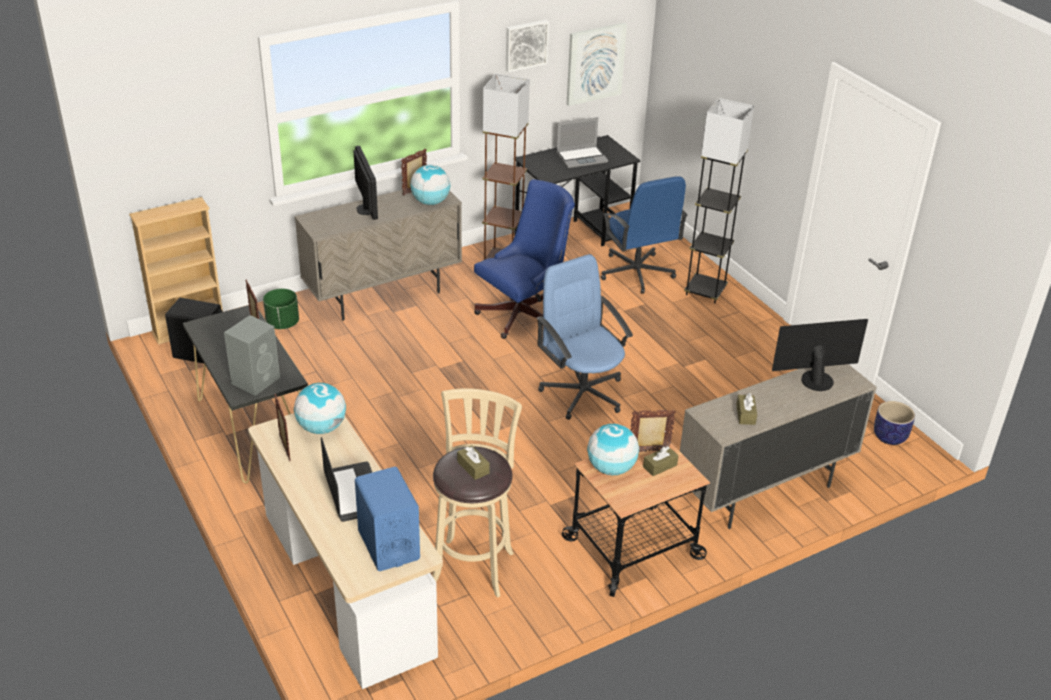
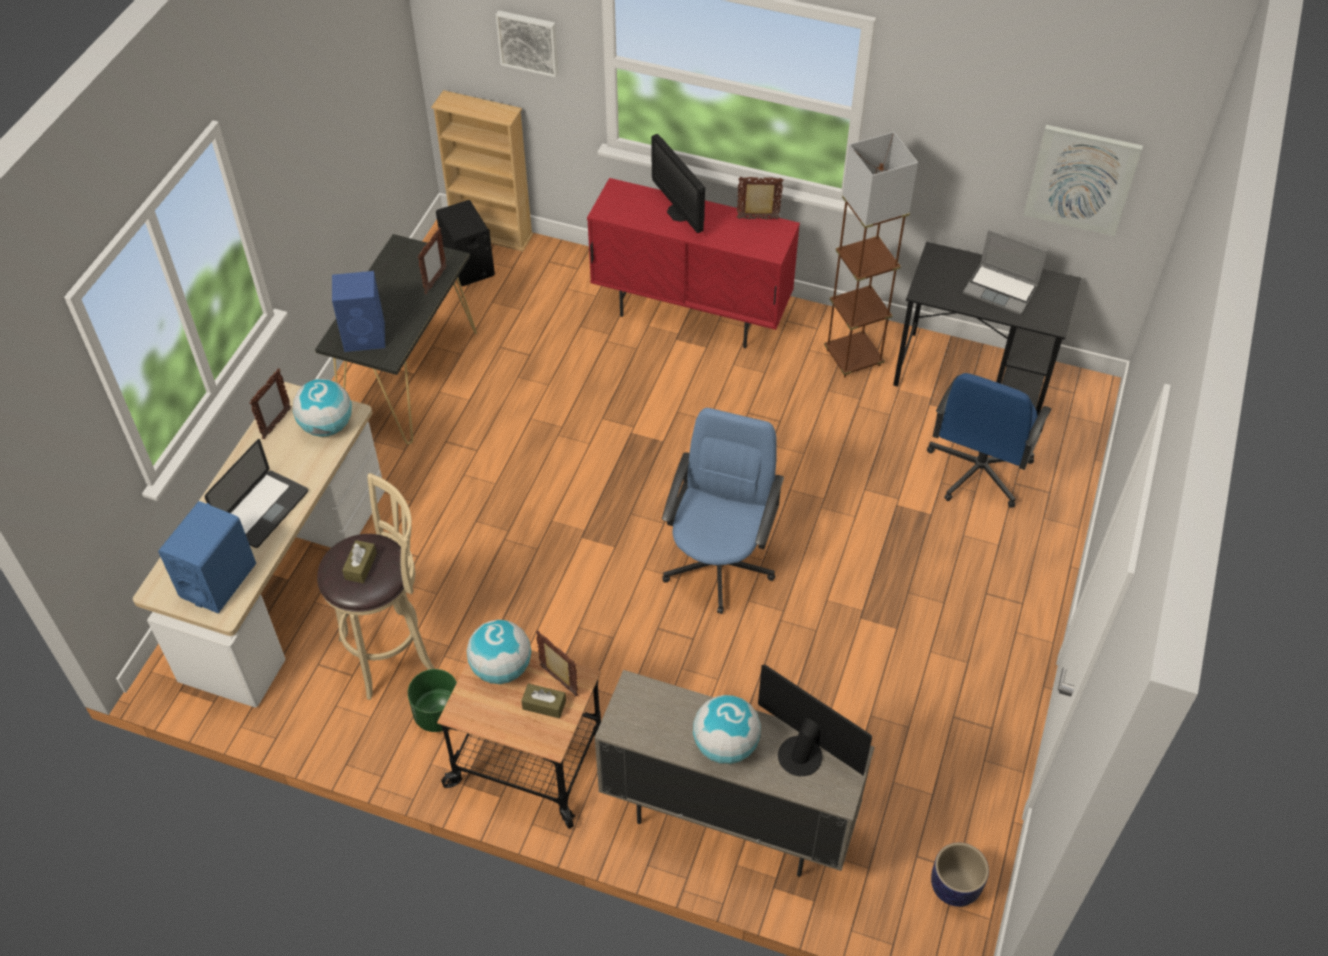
camera: 50 degrees right, 15 degrees up
grey speaker [224,315,280,396] -> blue speaker [332,271,385,352]
green planter [263,289,299,329] -> green planter moved to [408,669,457,732]
beige cabinet [295,190,462,321] -> red cabinet [587,178,800,348]
monitor [353,146,378,220] -> monitor turned 120 degrees clockwise [651,134,705,233]
globe [410,165,450,205] -> globe moved to [693,695,761,764]
blue office chair [474,179,575,339] -> none
picture [506,20,549,72] -> picture moved to [496,10,558,78]
grey floor lamp [684,98,754,303] -> none
brown tissue box [736,393,757,425] -> none

